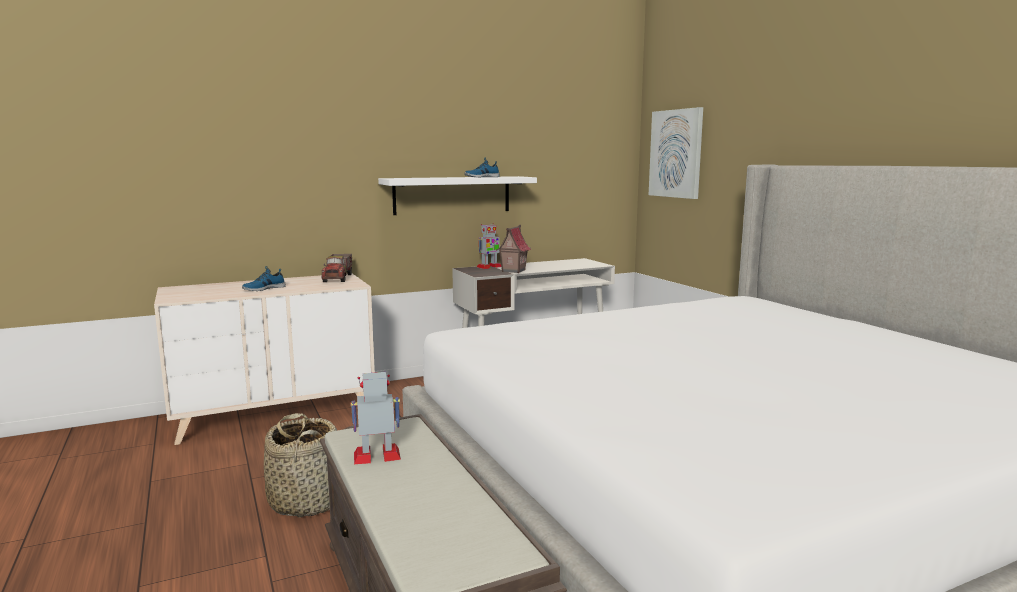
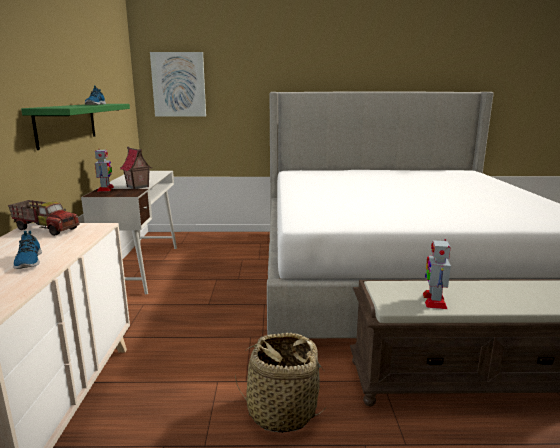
camera: 65 degrees left, 5 degrees up
white shelf [378,176,537,215] -> green shelf [21,104,130,150]

